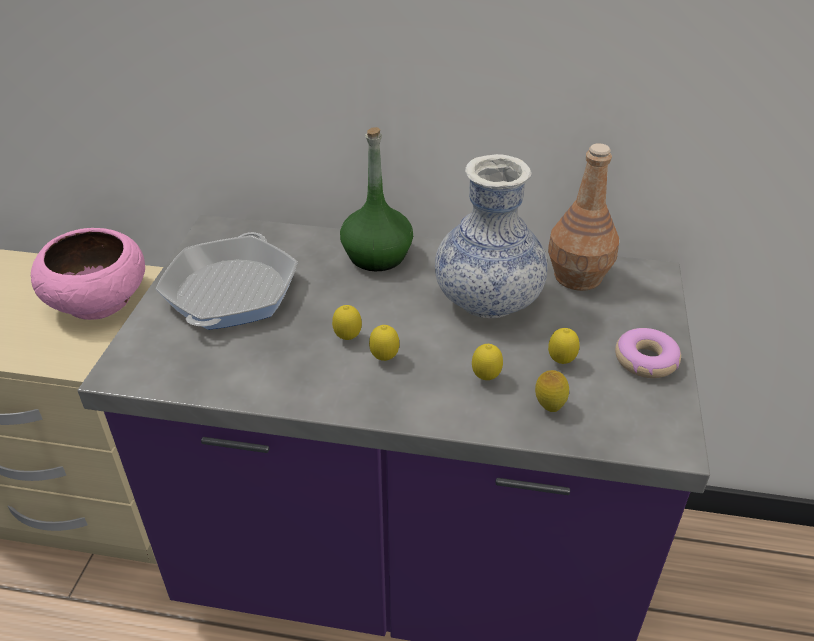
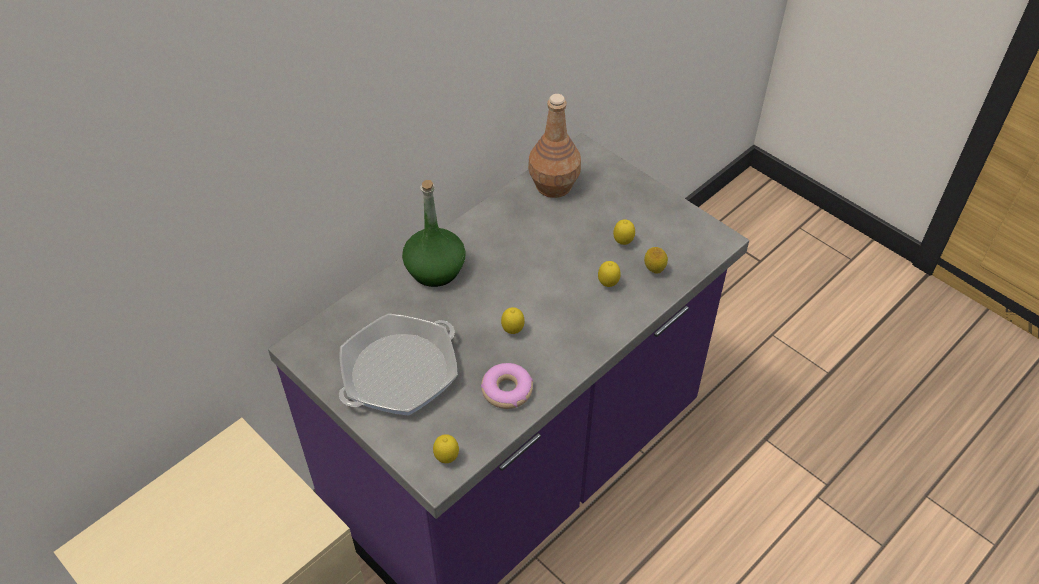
camera: 55 degrees left, 10 degrees up
pink bowl [31,228,145,320] -> none
frying pan [155,232,298,330] -> frying pan turned 90 degrees clockwise [339,313,458,416]
lemon [369,325,399,361] -> lemon moved to [433,434,459,463]
vase [435,154,548,318] -> none
donut [615,328,681,378] -> donut moved to [481,363,533,409]

